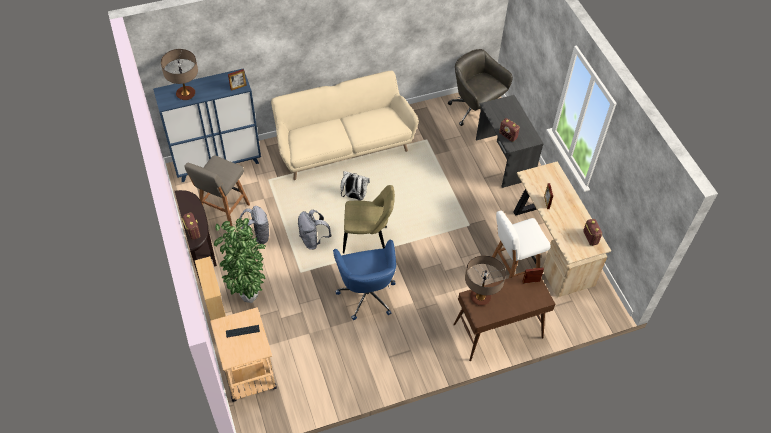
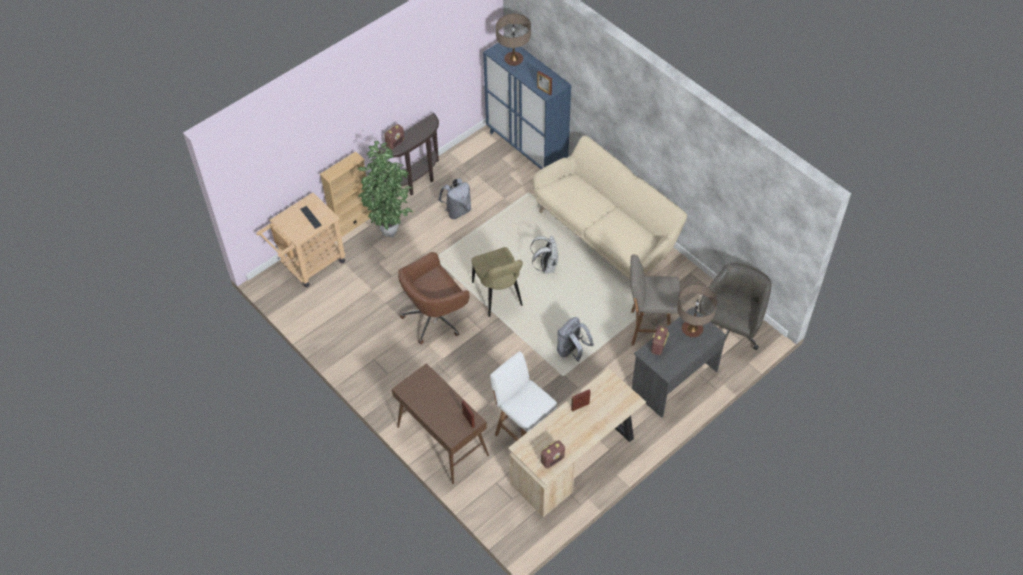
camera: 70 degrees right, 0 degrees up
grey stool [184,155,250,226] -> grey stool moved to [630,255,681,345]
grey backpack [298,210,331,250] -> grey backpack moved to [557,317,594,362]
blue office chair [333,240,396,320] -> brown office chair [398,252,470,344]
table lamp [465,255,506,306] -> table lamp moved to [677,284,717,337]

